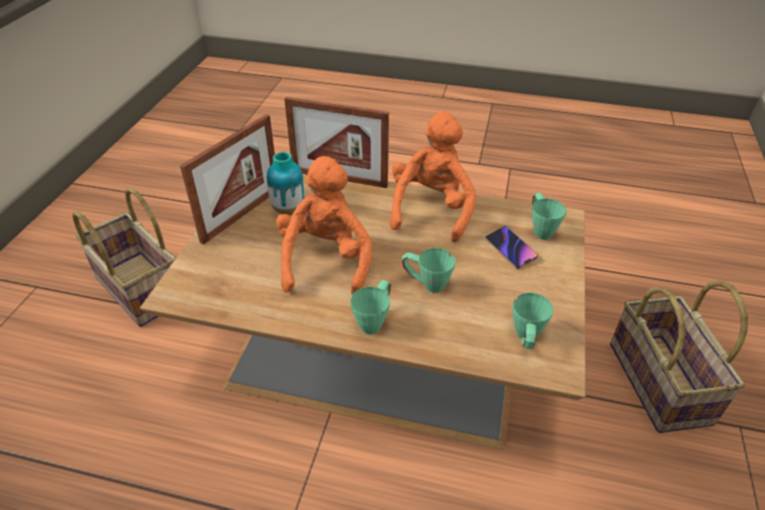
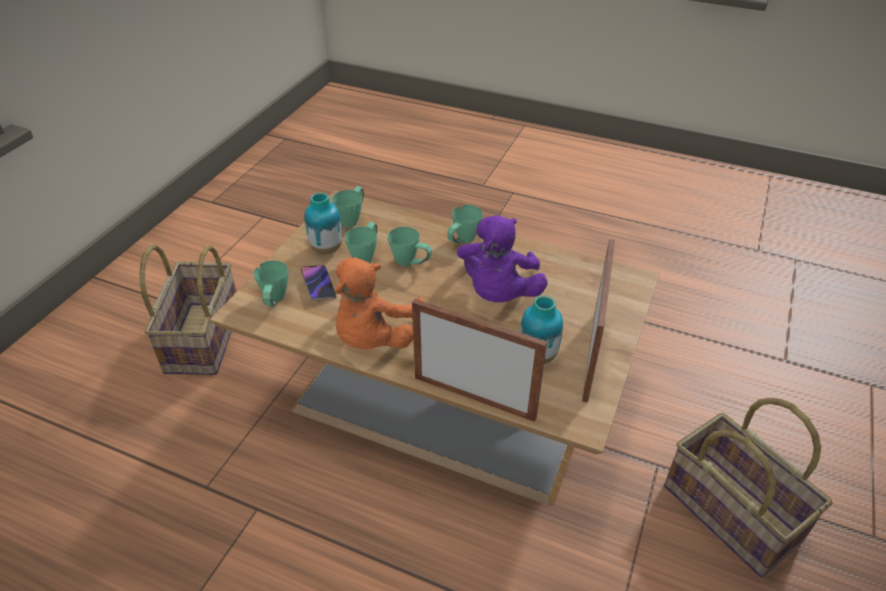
camera: 170 degrees left, 0 degrees up
picture frame [180,114,275,245] -> picture frame turned 150 degrees clockwise [582,239,615,403]
orange plush toy [276,156,372,295] -> purple plush toy [457,215,548,302]
none -> vase [305,192,342,254]
none -> green mug [345,222,377,263]

